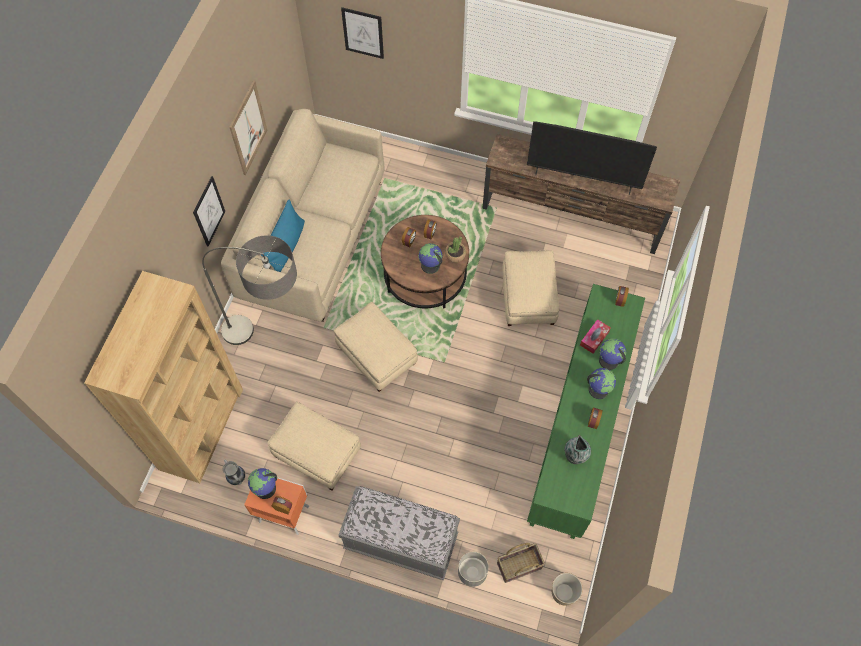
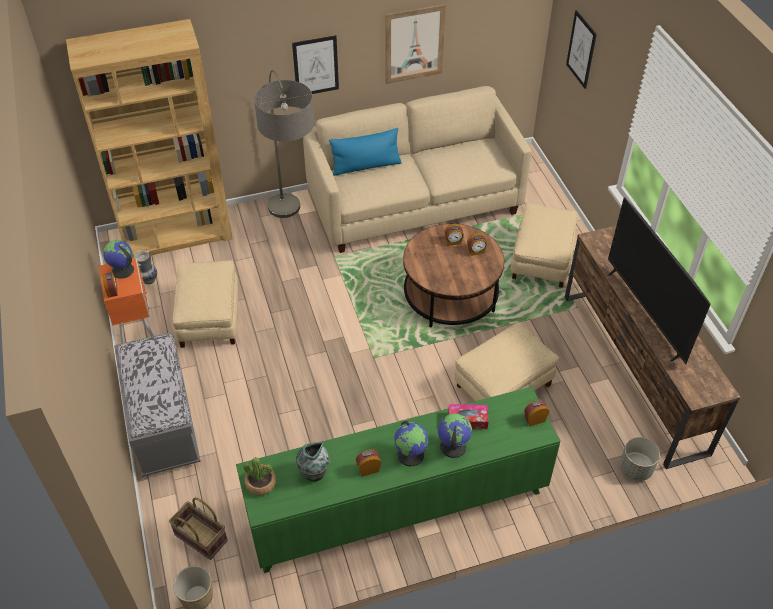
camera: 55 degrees right, 15 degrees down
beige ottoman [334,302,418,392] -> beige ottoman moved to [511,203,578,288]
globe [418,243,443,274] -> none
potted plant [445,236,466,262] -> potted plant moved to [244,457,276,495]
grey planter [458,552,489,587] -> grey planter moved to [620,437,660,481]

